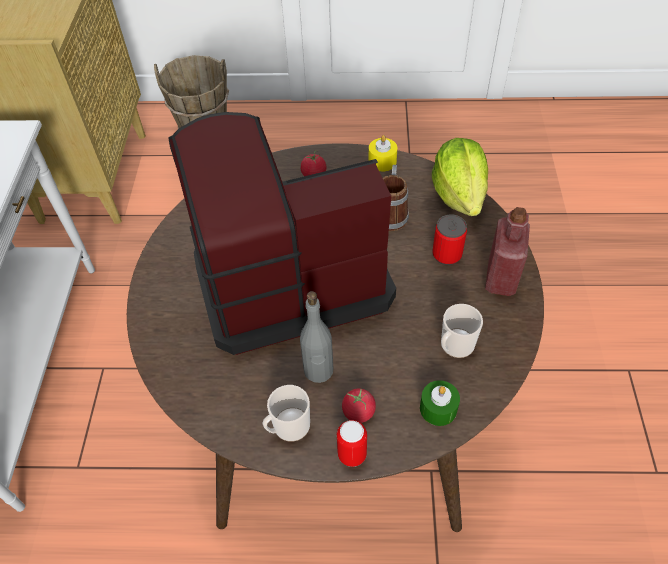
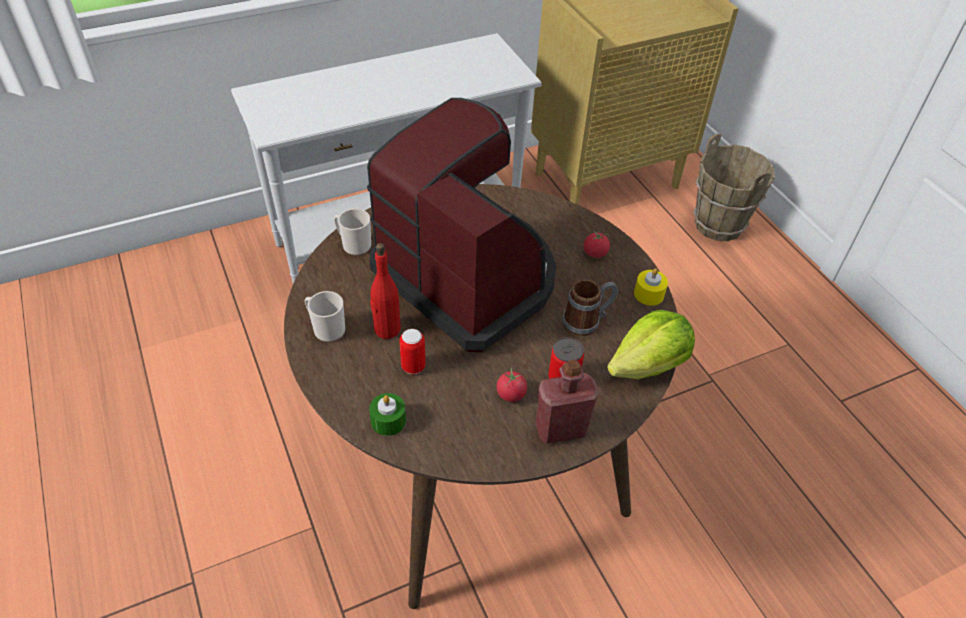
camera: 60 degrees right, 5 degrees down
grey bottle [300,291,333,383] -> red bottle [370,243,401,339]
can [337,420,367,467] -> can moved to [399,329,426,374]
tomato [342,389,376,423] -> tomato moved to [496,368,527,402]
mug [441,304,483,358] -> mug moved to [334,209,371,256]

